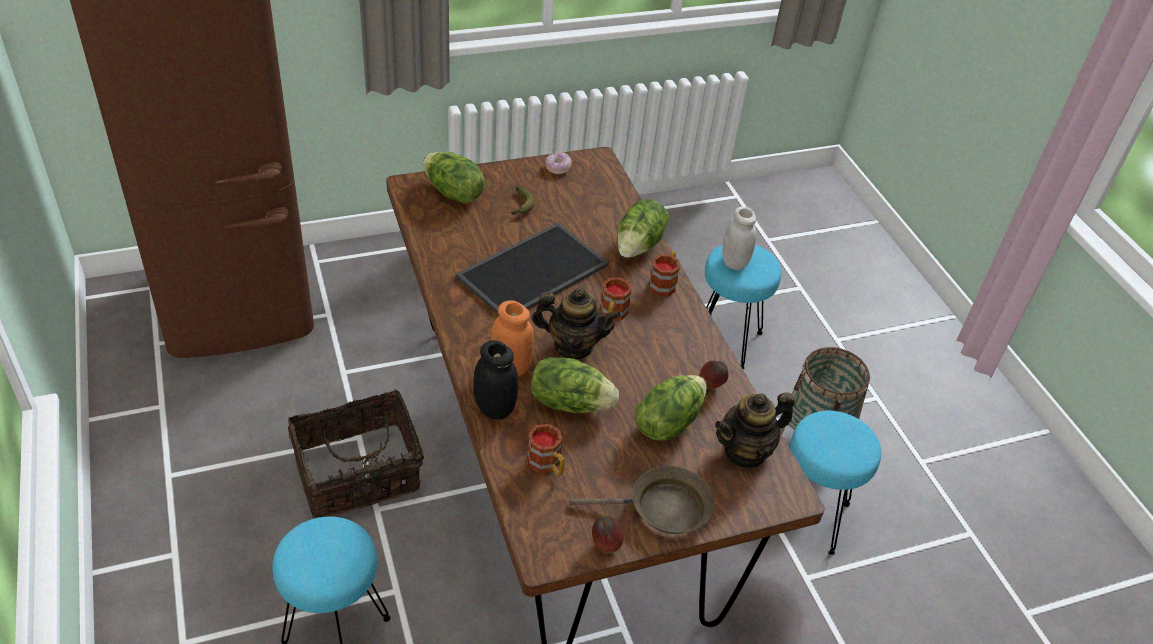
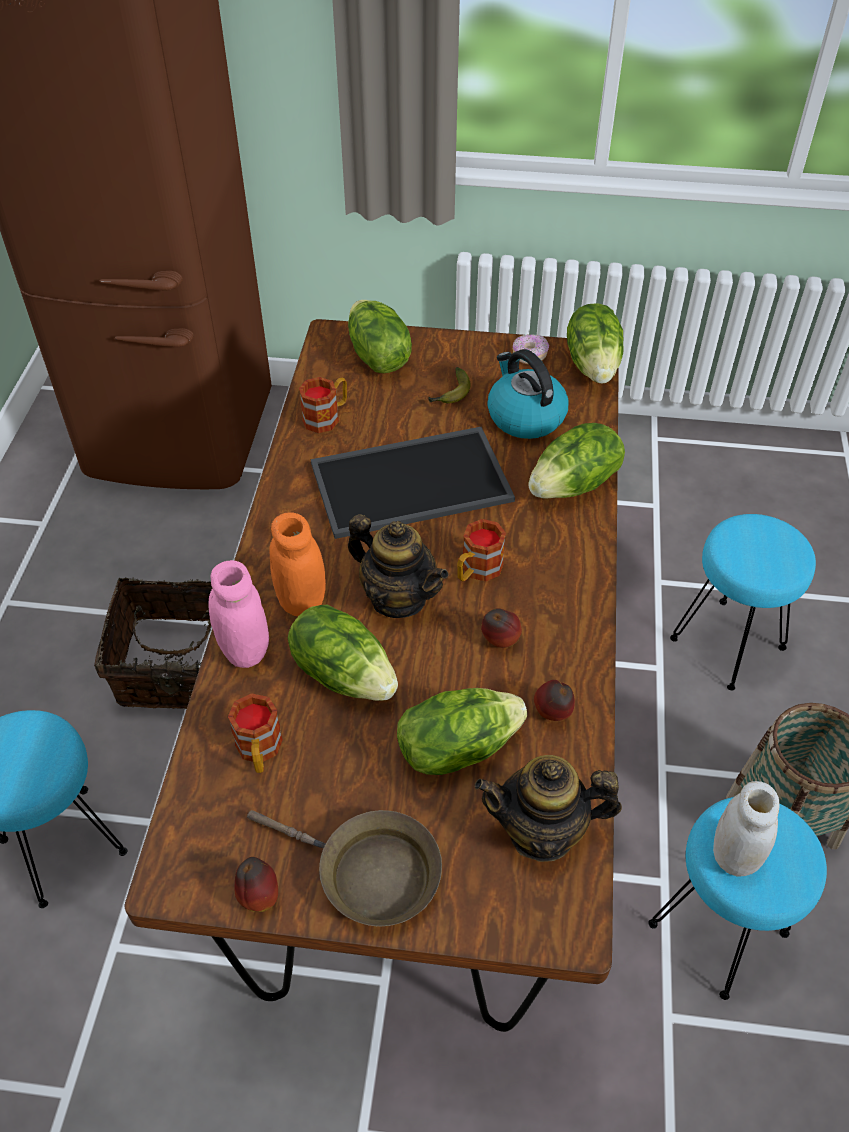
camera: 30 degrees right, 5 degrees up
black jar [473,340,518,420] -> pink jar [209,560,269,668]
mug [649,251,680,297] -> mug moved to [299,377,347,433]
white jar [722,207,756,270] -> white jar moved to [713,781,780,876]
none -> apple [481,608,522,648]
none -> kettle [487,349,569,439]
none -> lettuce [567,303,624,384]

